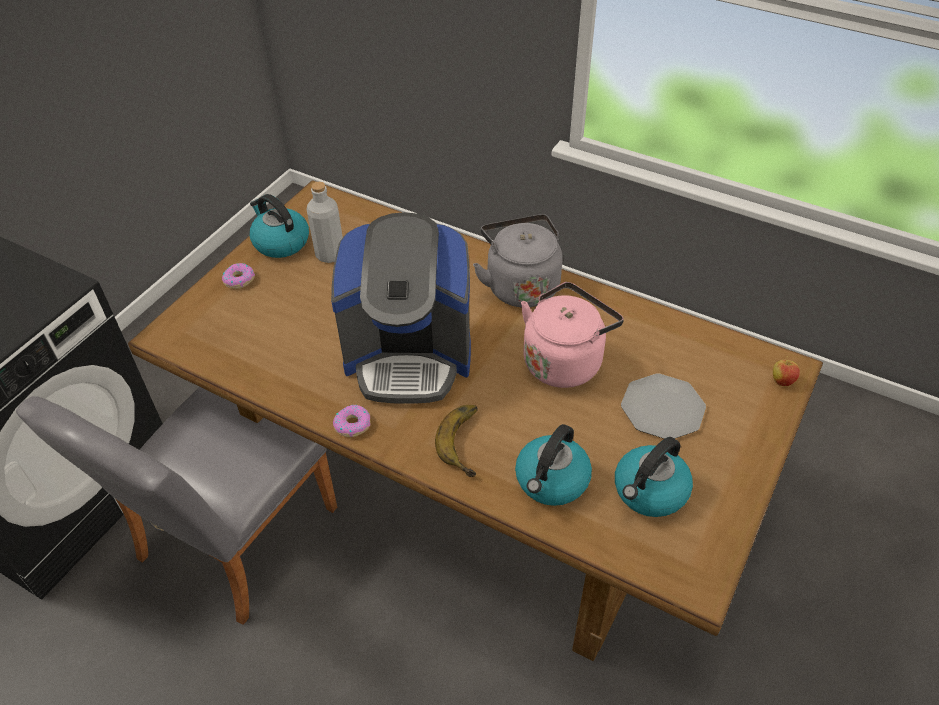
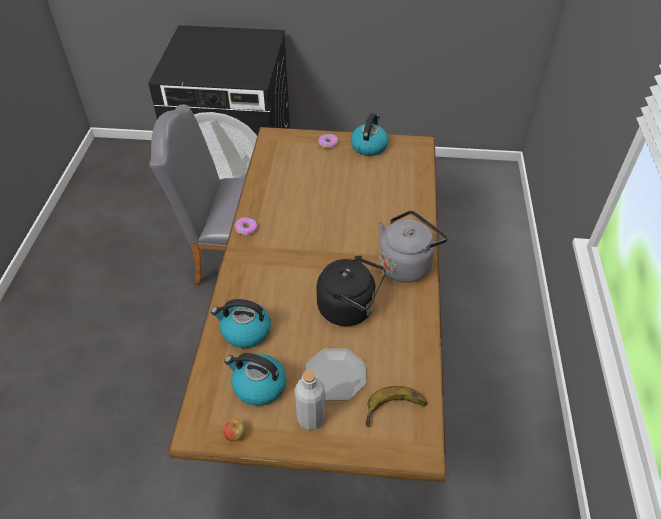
camera: 65 degrees right, 0 degrees up
grey bottle [306,182,343,263] -> grey bottle moved to [295,370,326,430]
coffee machine [331,212,471,404] -> none
banana [435,405,478,477] -> banana moved to [365,386,427,427]
pink kettle [521,282,624,388] -> black kettle [316,256,386,326]
apple [773,356,800,386] -> apple moved to [223,419,244,441]

